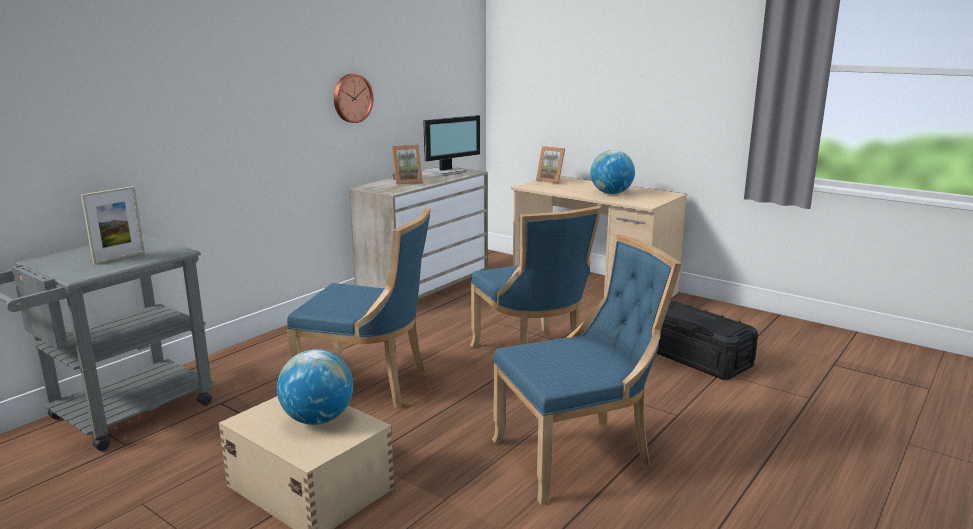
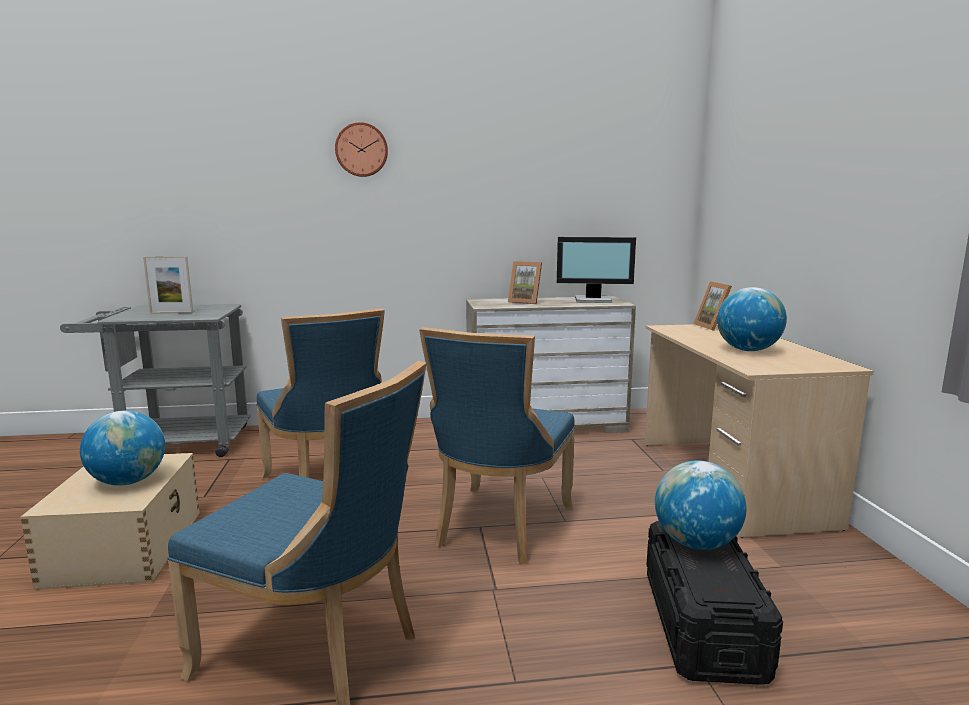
camera: 45 degrees right, 5 degrees down
wall clock [334,74,373,123] -> wall clock moved to [335,122,388,177]
none -> globe [655,460,746,550]

